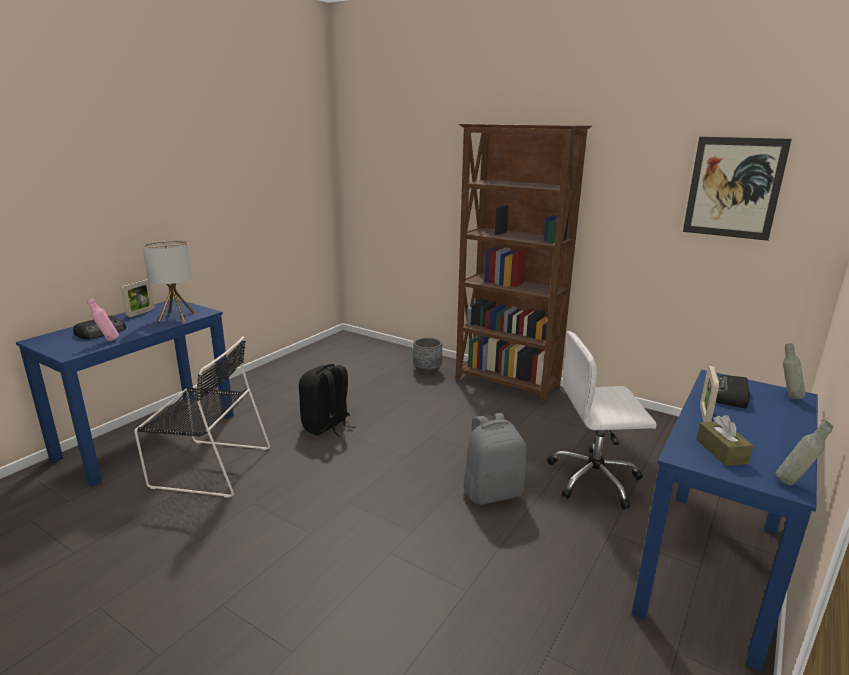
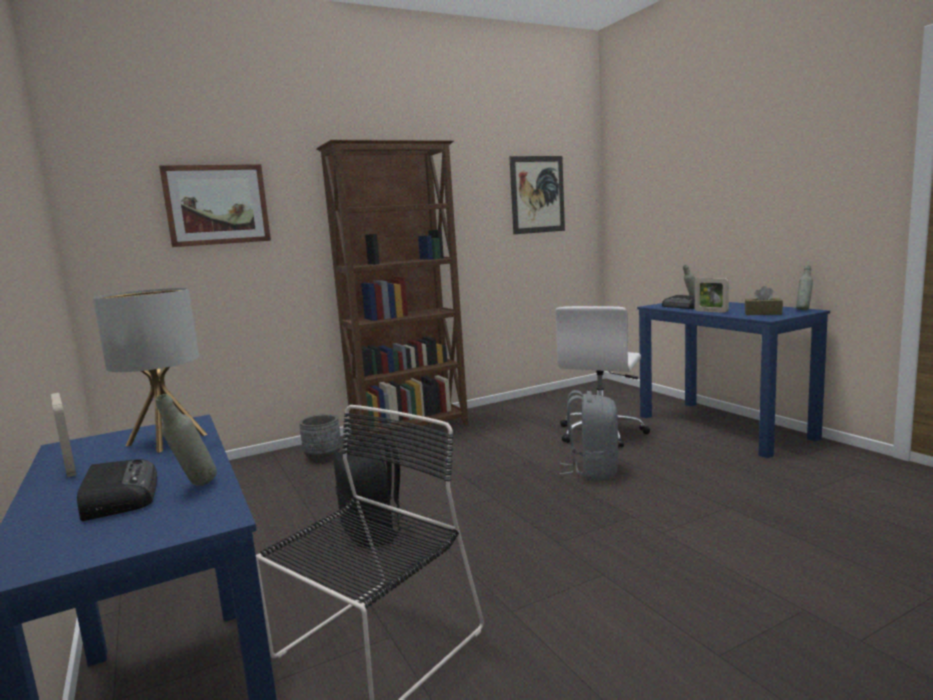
camera: 60 degrees left, 10 degrees down
pink bottle [87,298,119,342] -> grey bottle [155,394,217,486]
none -> picture [159,164,271,247]

